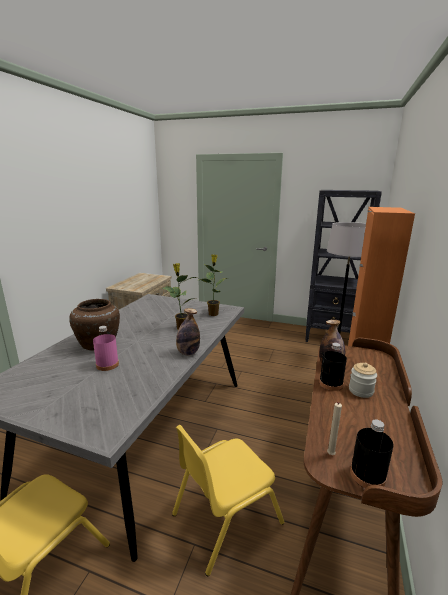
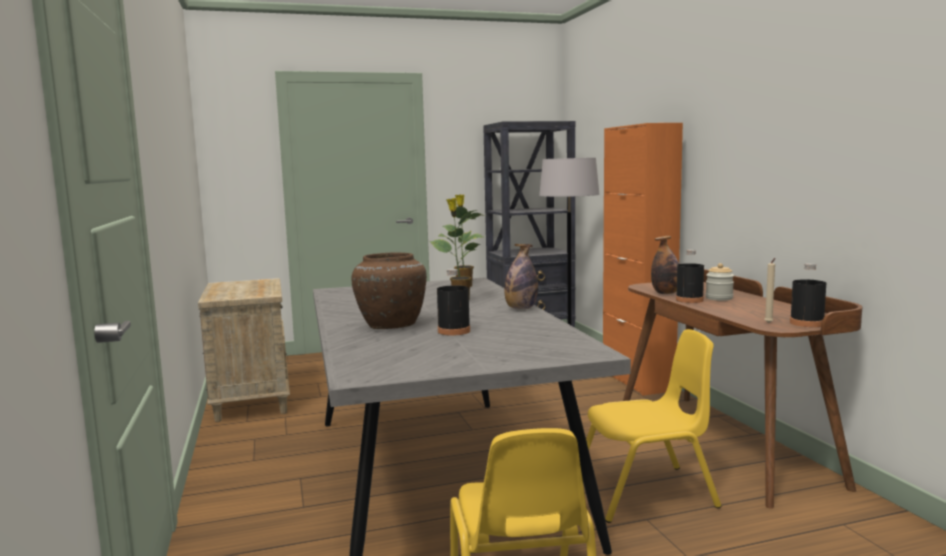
camera: 35 degrees left, 10 degrees down
pink bottle [93,326,119,371] -> black bottle [437,269,470,336]
yellow chair [172,425,284,576] -> yellow chair turned 120 degrees counterclockwise [586,329,721,523]

